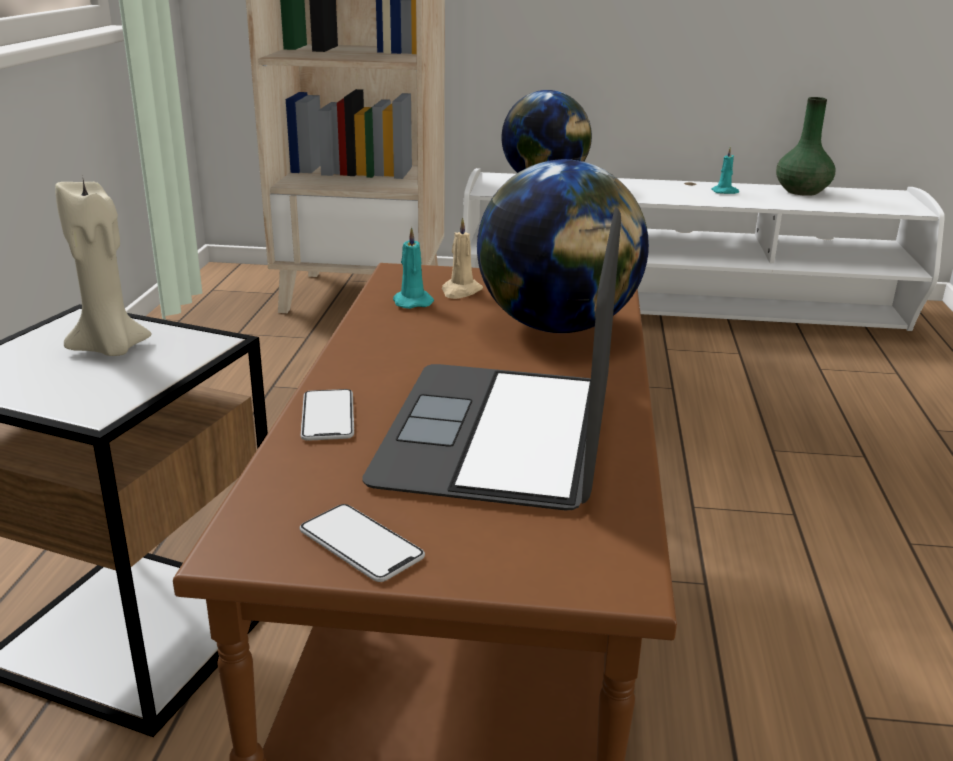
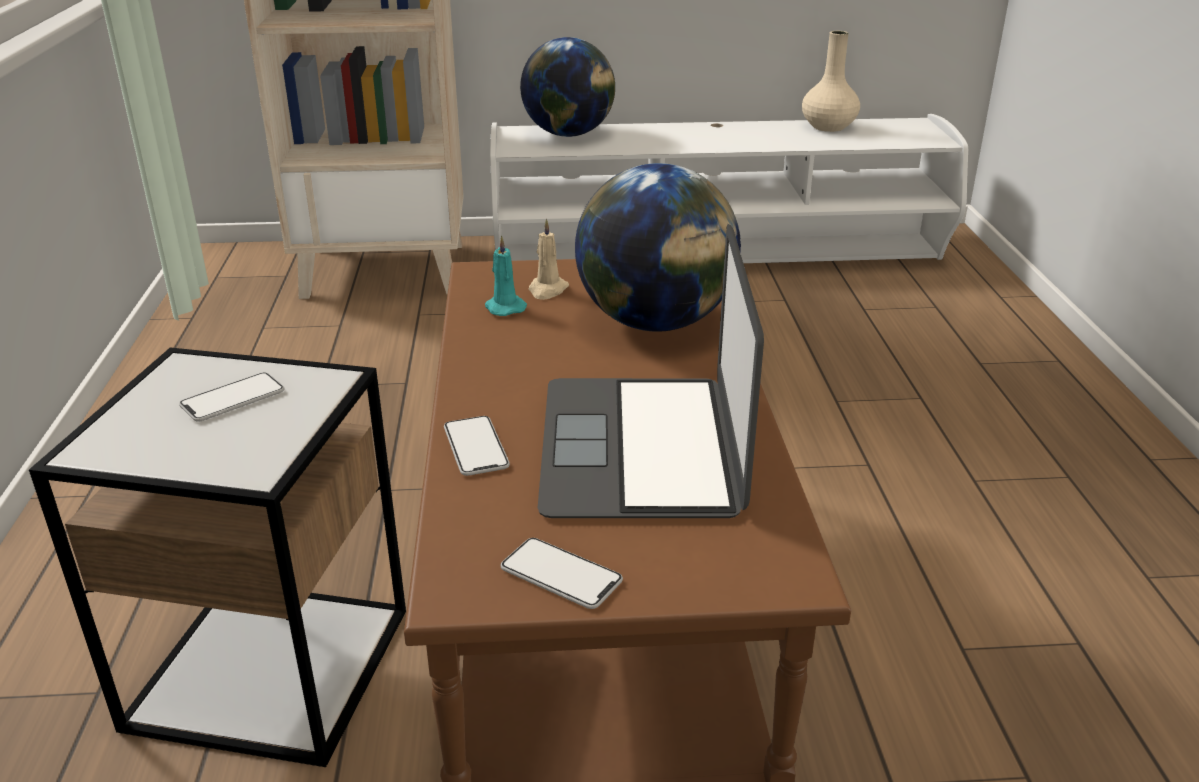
camera: 10 degrees left, 5 degrees up
beige candle [55,180,152,356] -> phone [179,373,285,422]
turquoise candle [711,146,739,194] -> none
green vase [776,97,836,196] -> beige vase [802,31,860,132]

